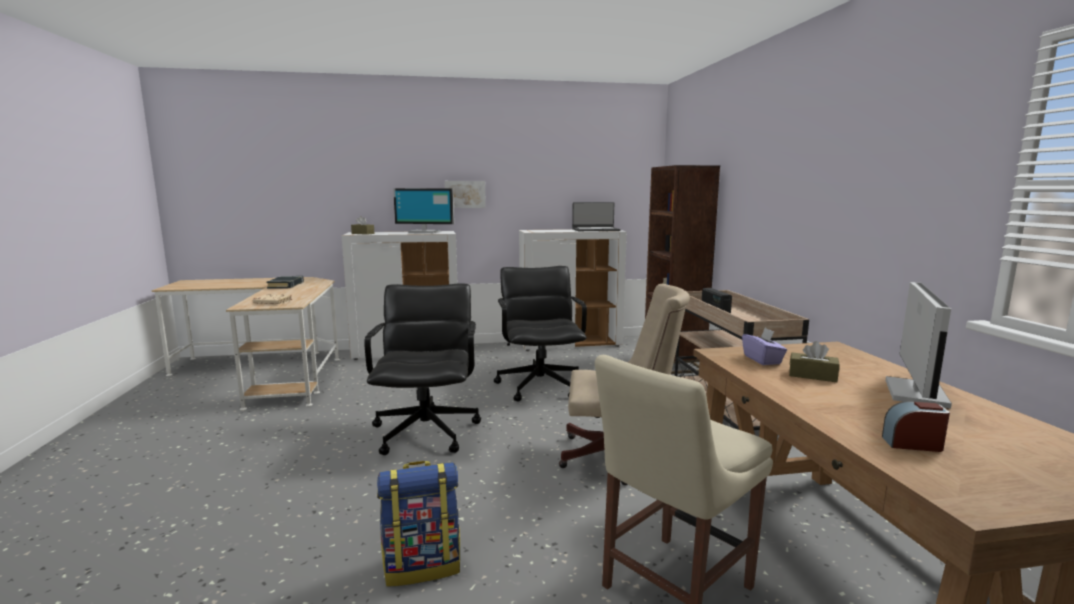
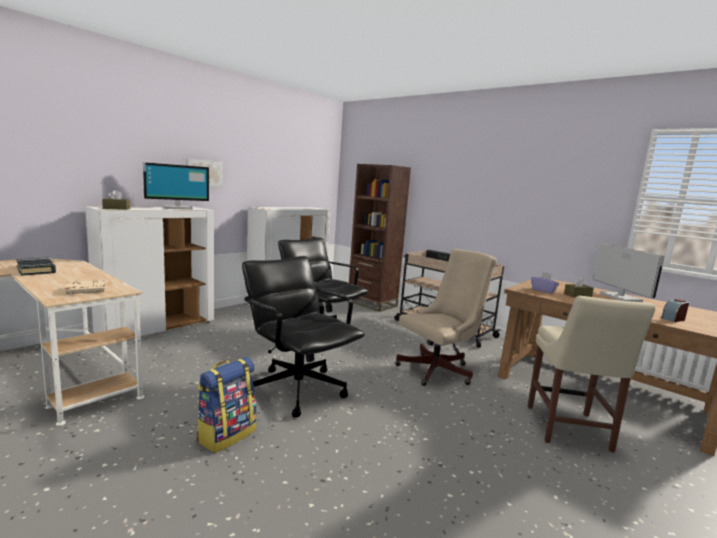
camera: 40 degrees left, 0 degrees up
backpack [377,461,460,587] -> backpack moved to [197,357,256,453]
laptop [572,202,621,231] -> none

